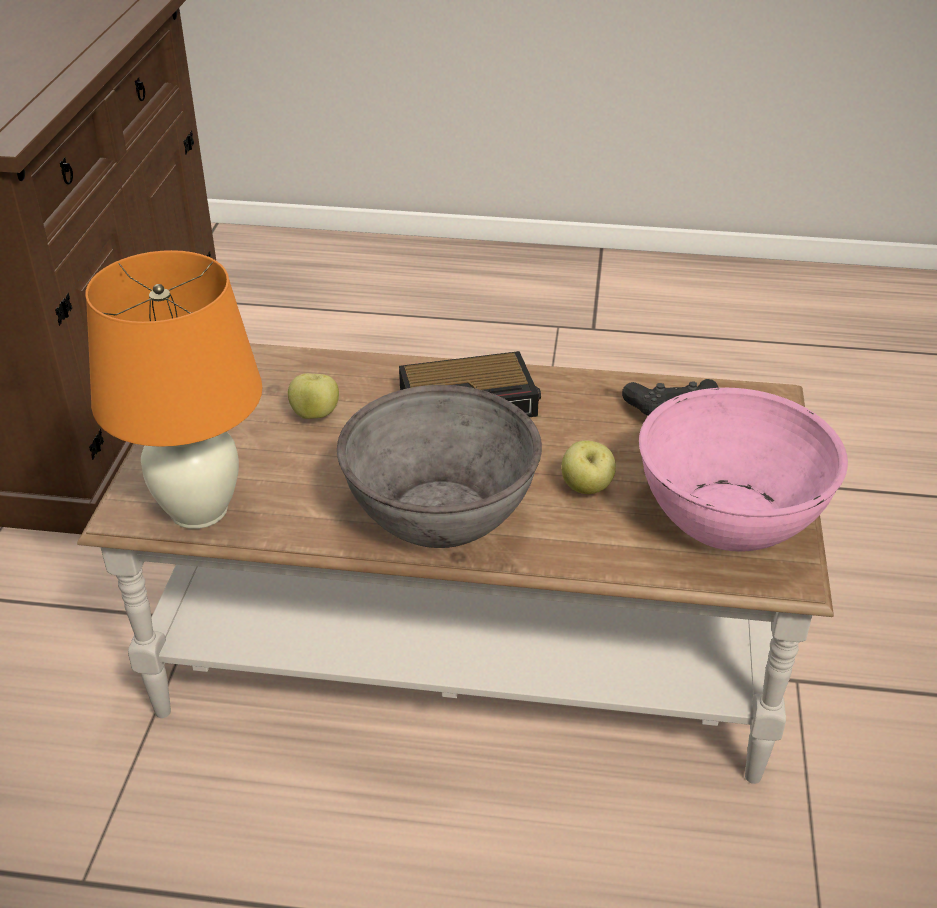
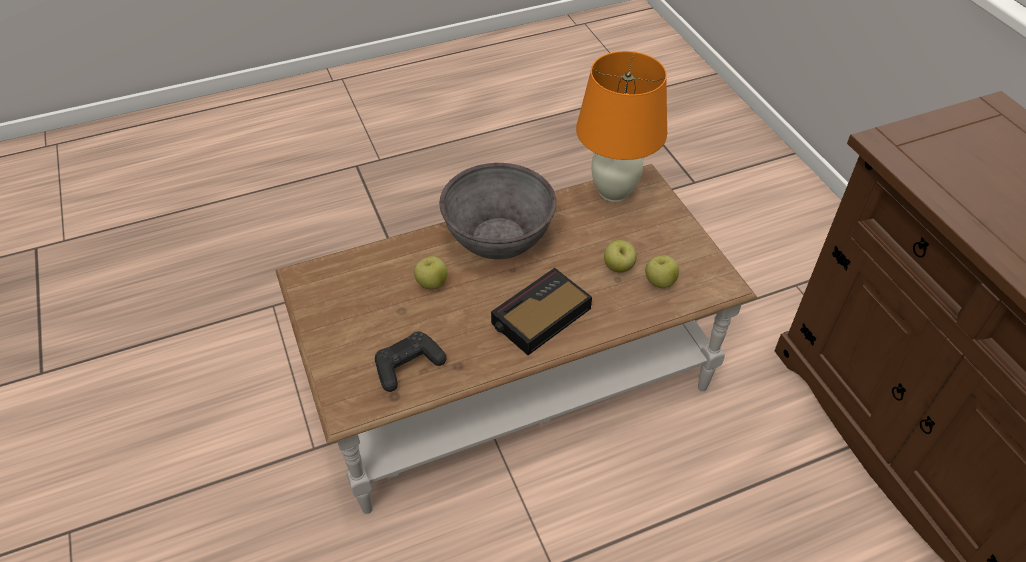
camera: 150 degrees right, 10 degrees up
pink bowl [639,388,848,552] -> none
none -> apple [645,255,679,288]

